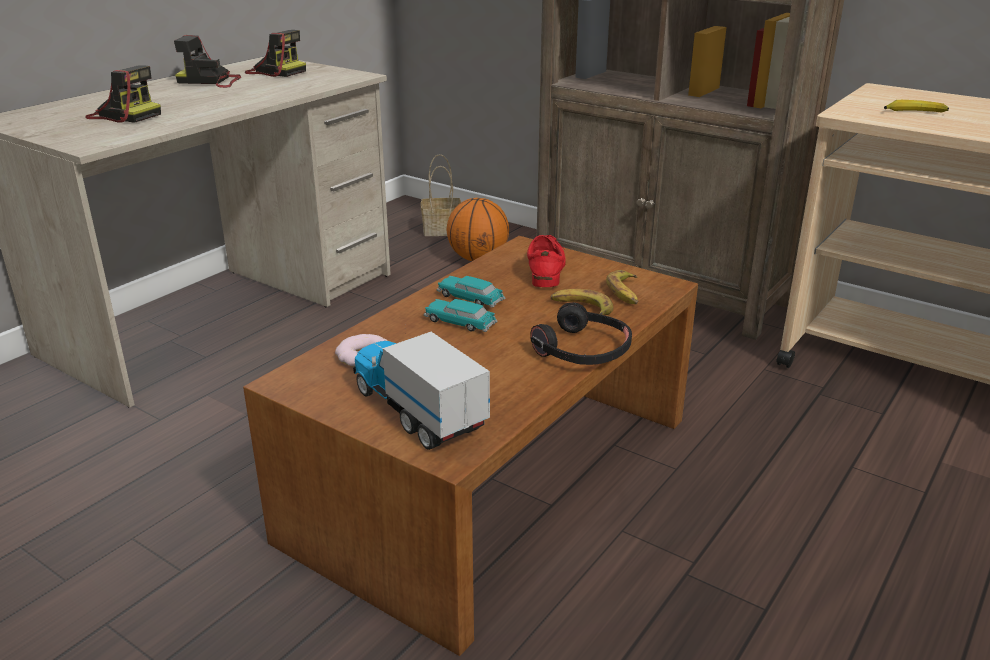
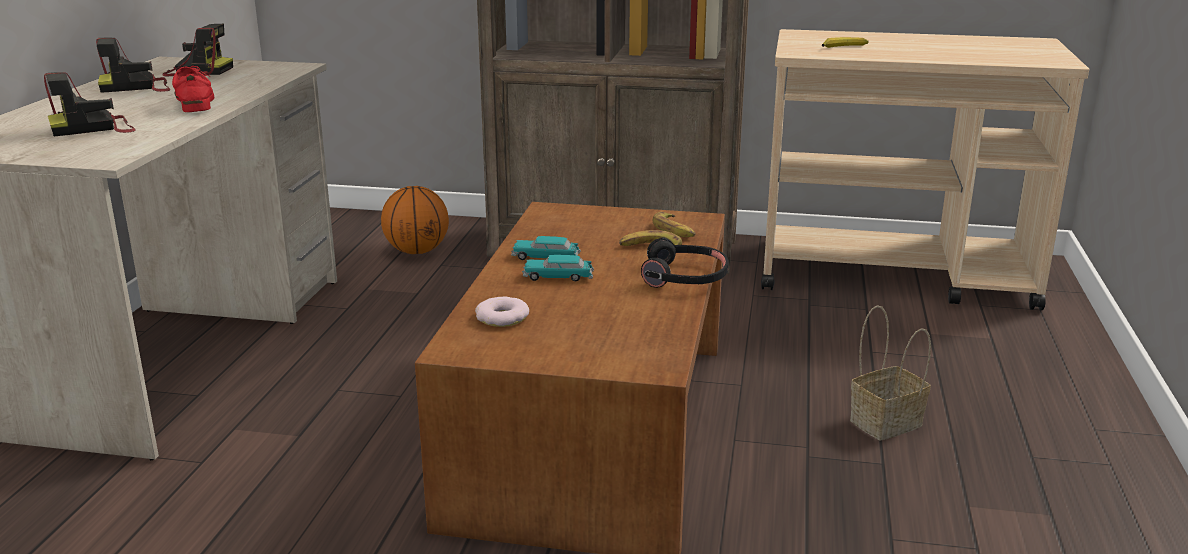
camera: 25 degrees left, 5 degrees down
camera [86,65,161,123] -> camera turned 150 degrees clockwise [44,72,136,137]
toy truck [353,326,490,450] -> none
basket [421,154,461,236] -> basket moved to [850,305,931,440]
red shoe [527,235,566,287] -> red shoe moved to [172,66,214,112]

